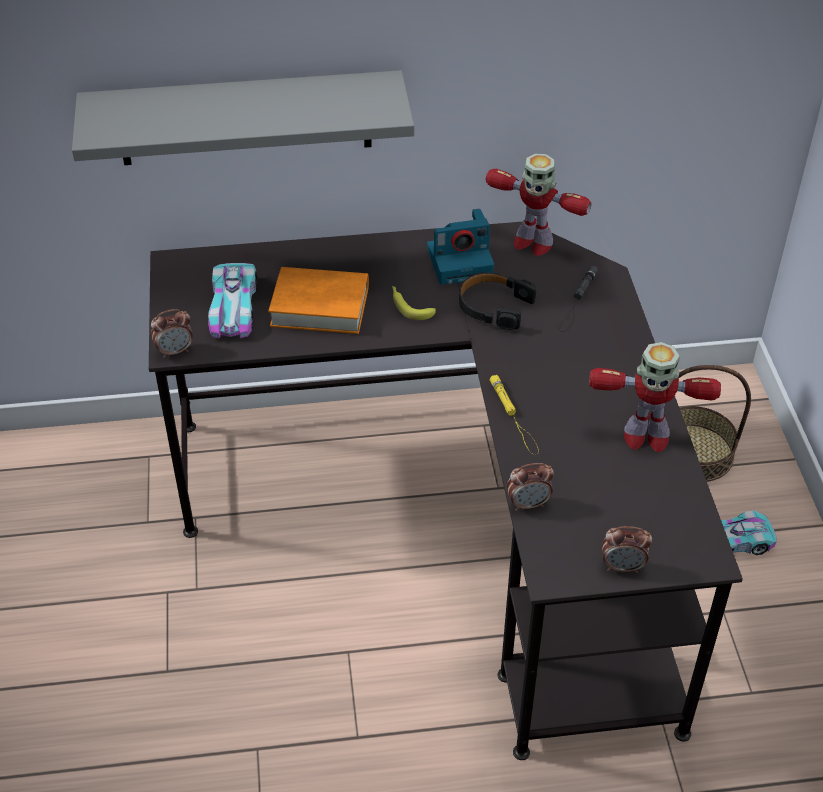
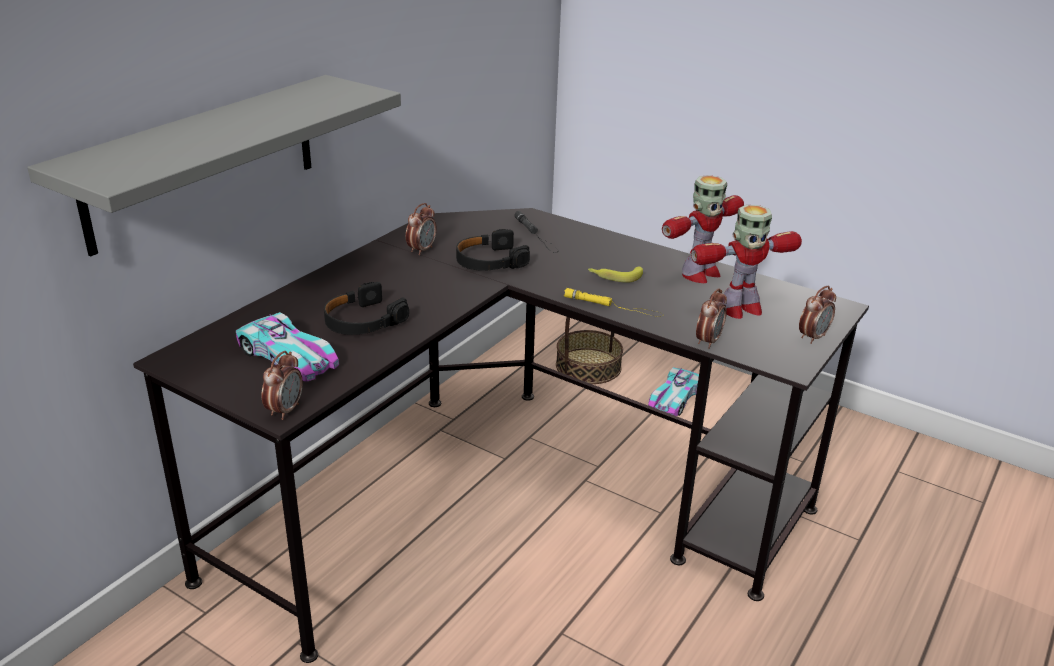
camera: 50 degrees left, 15 degrees down
orange book [268,267,369,334] -> black headphones [324,282,409,335]
banana [392,286,436,320] -> banana moved to [588,267,643,283]
camera [427,209,494,285] -> alarm clock [406,203,436,255]
toy robot [486,154,591,256] -> toy robot moved to [691,205,802,319]

